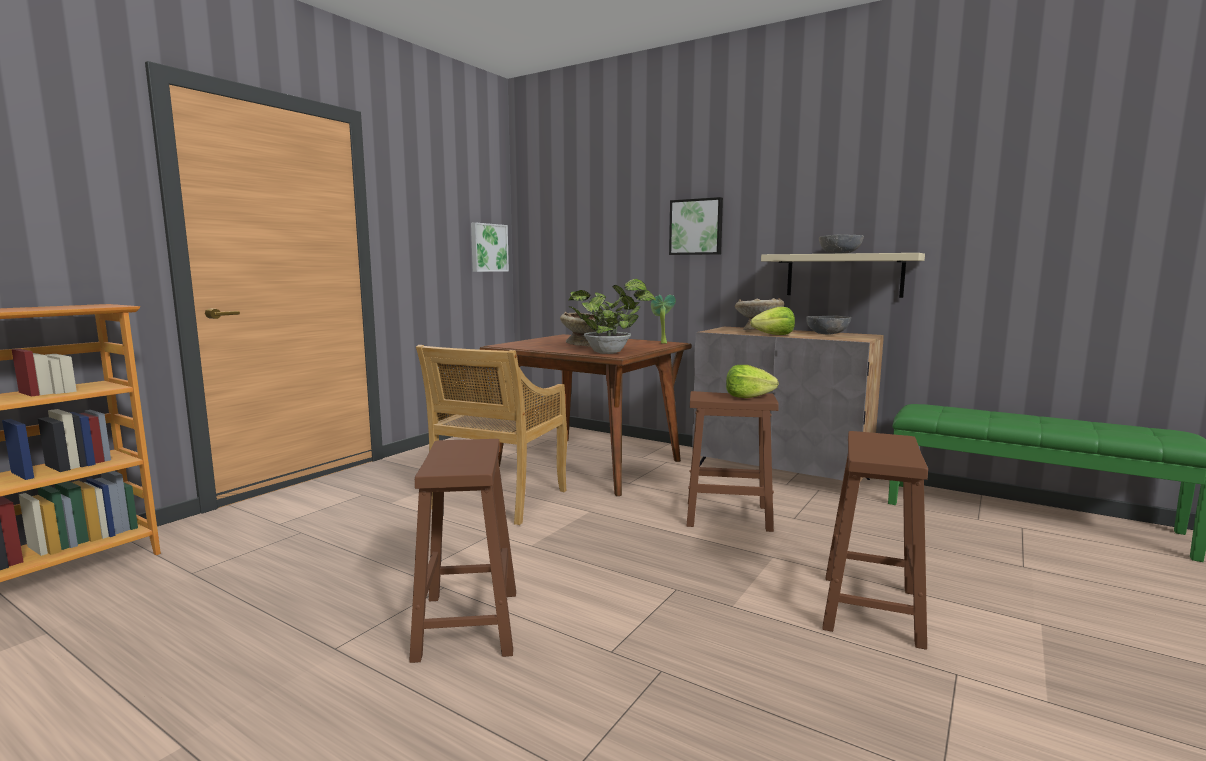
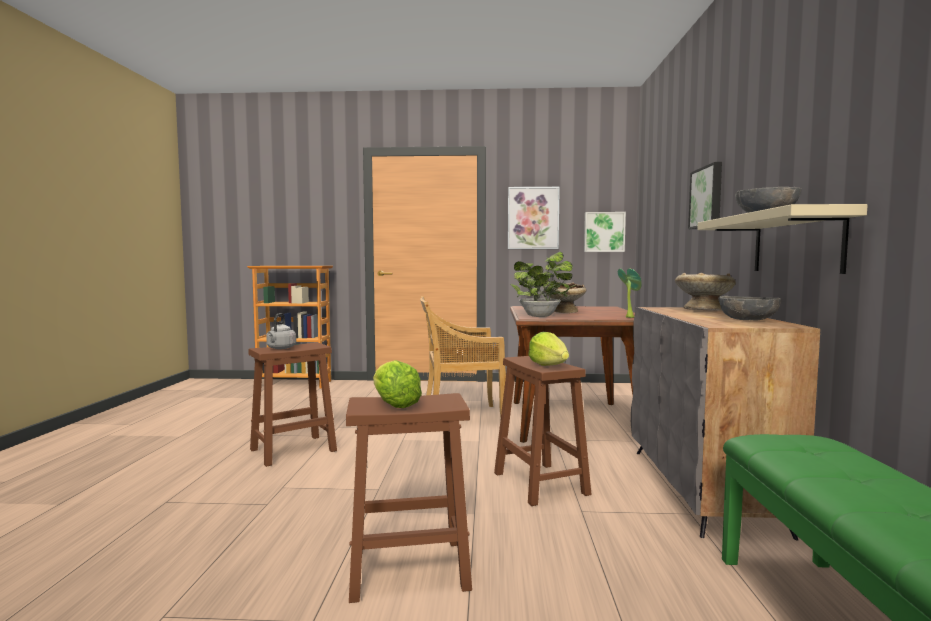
camera: 60 degrees right, 5 degrees down
lettuce [750,307,795,335] -> lettuce moved to [373,360,422,408]
none -> grey kettle [266,313,296,349]
none -> picture [508,187,560,249]

